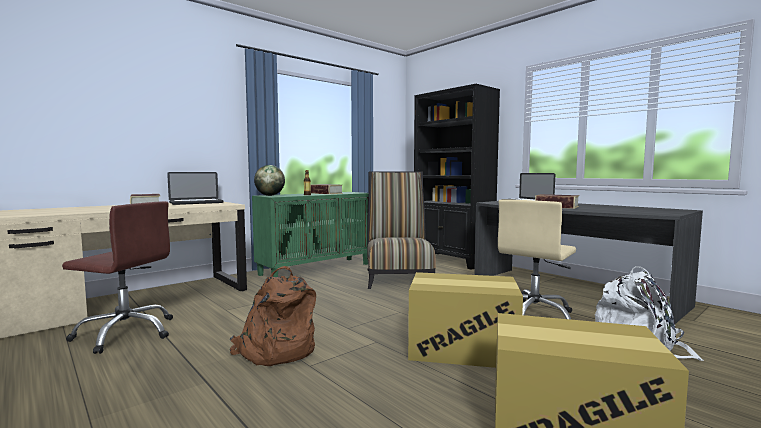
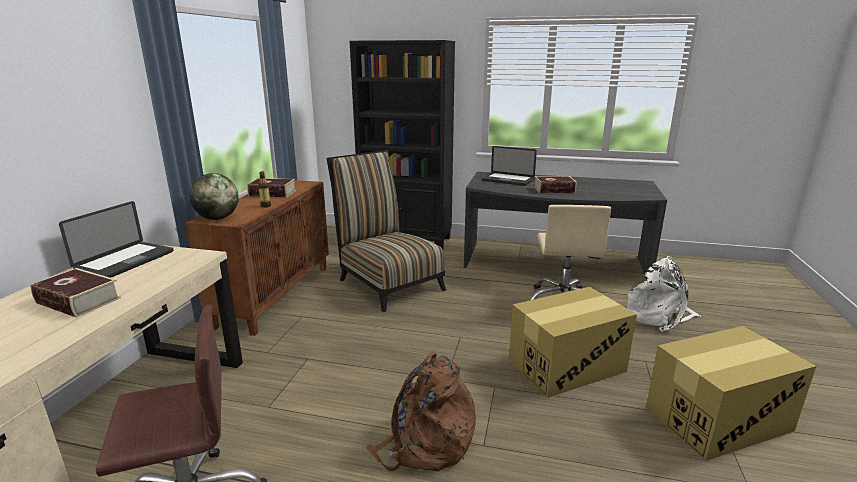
camera: 35 degrees left, 15 degrees up
green cabinet [252,192,369,277] -> brown cabinet [185,180,329,336]

